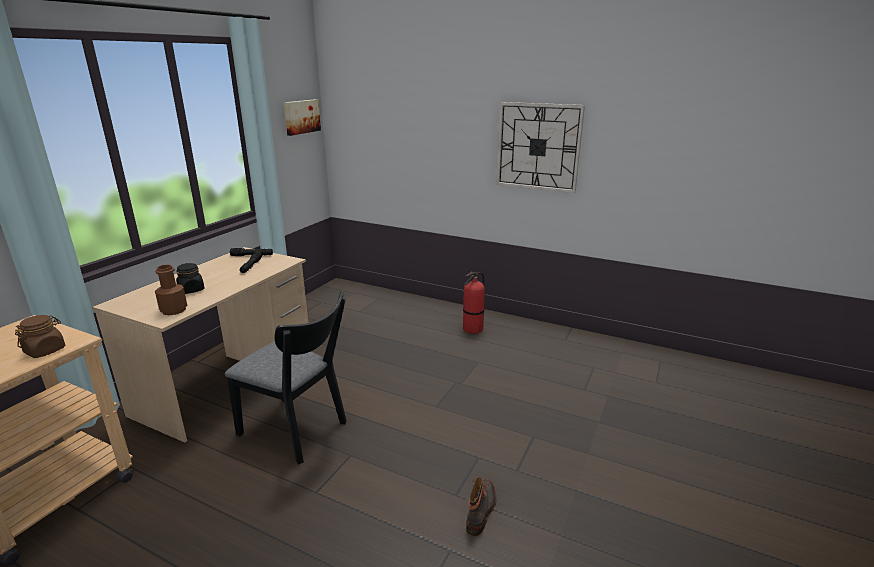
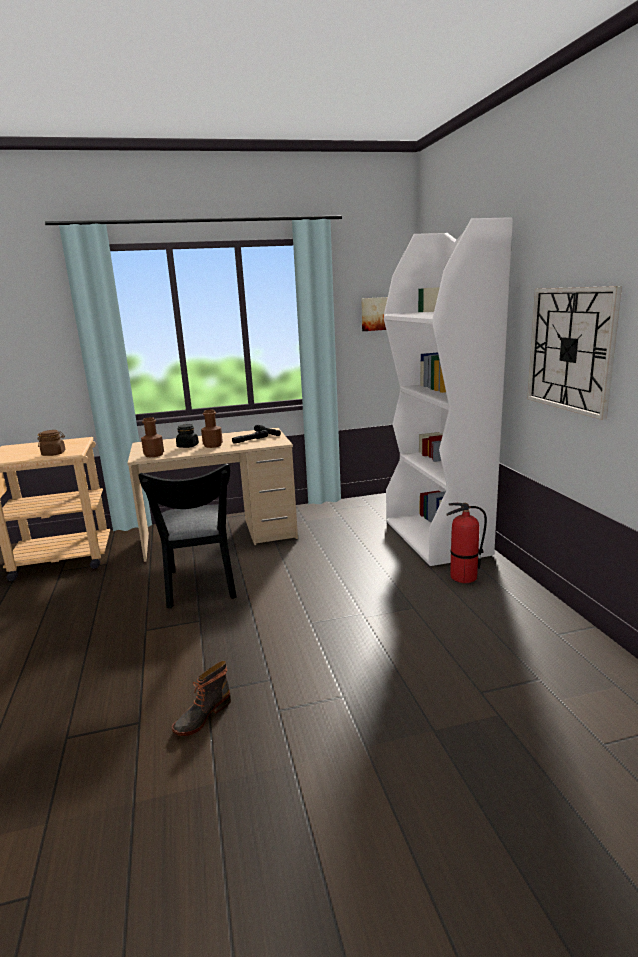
camera: 50 degrees right, 5 degrees down
boot [466,477,496,536] -> boot turned 150 degrees clockwise [172,661,231,736]
none -> brown bottle [201,410,223,448]
none -> white bookcase [384,217,513,566]

